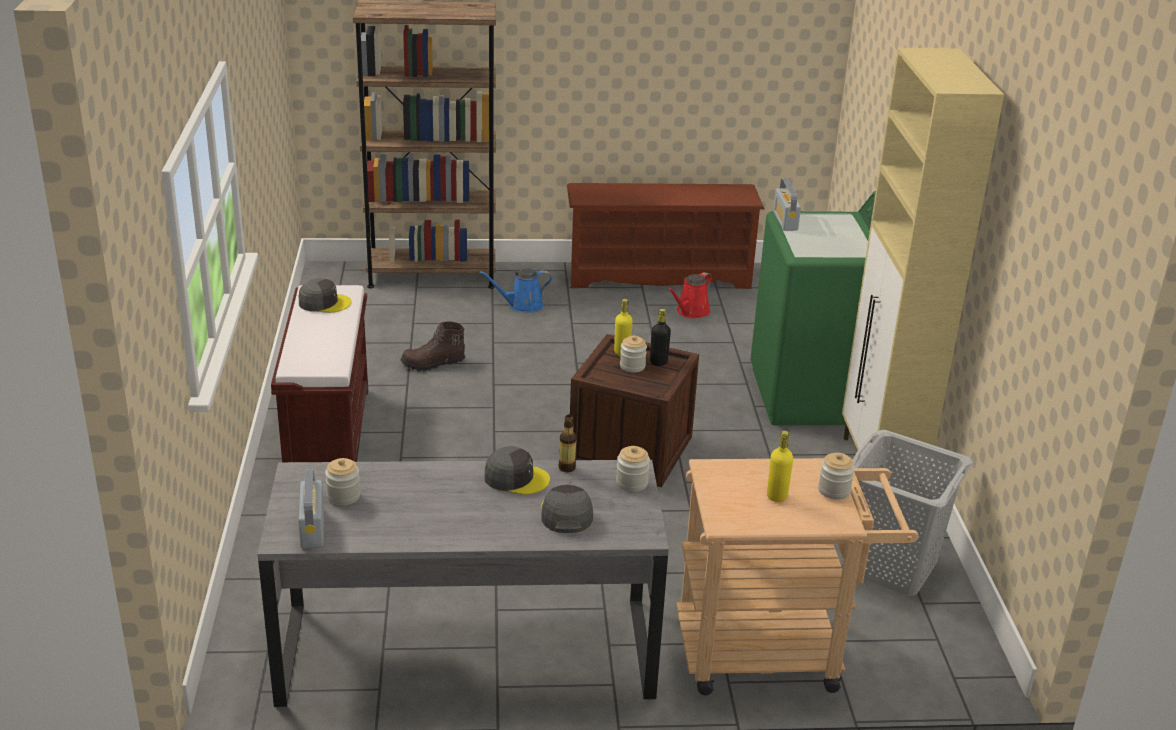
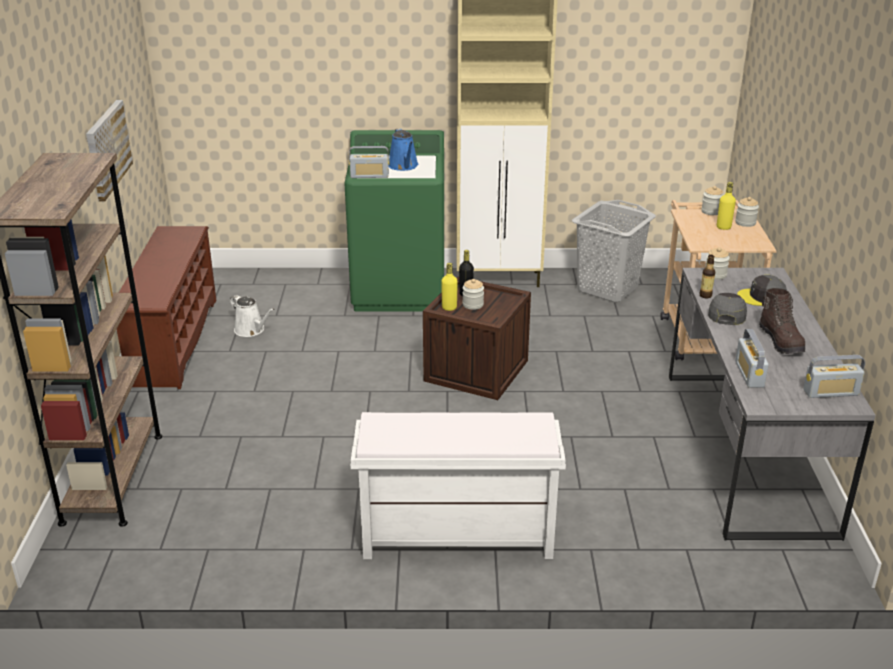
camera: 85 degrees left, 0 degrees up
brown bench [271,285,368,462] -> white bench [351,412,566,559]
grey cap [298,278,351,313] -> none
jar [325,458,360,506] -> jar moved to [735,197,759,227]
brown boot [400,321,465,372] -> brown boot moved to [759,288,805,354]
blue watering can [479,269,552,313] -> blue watering can moved to [389,128,418,171]
red watering can [667,272,712,319] -> white watering can [230,295,275,337]
none -> picture [86,100,133,202]
none -> radio [735,329,769,388]

